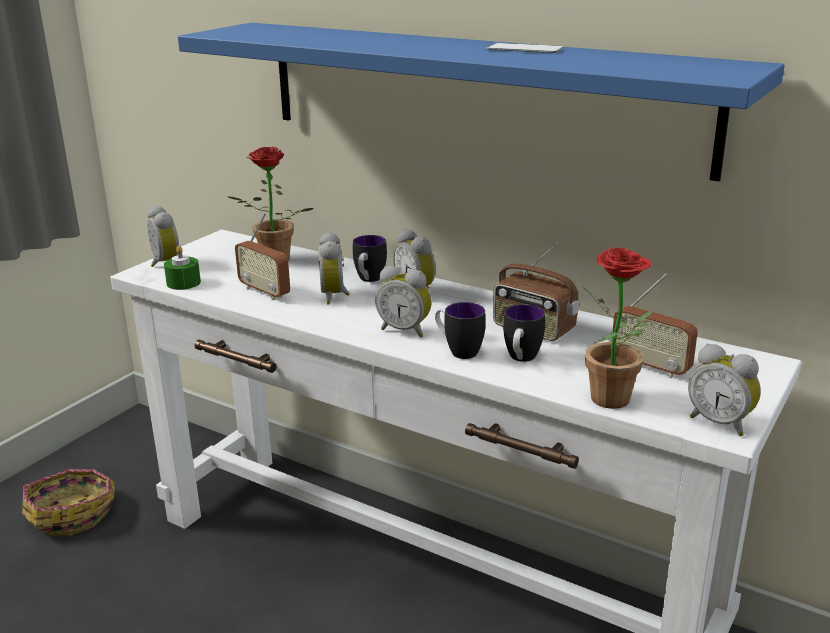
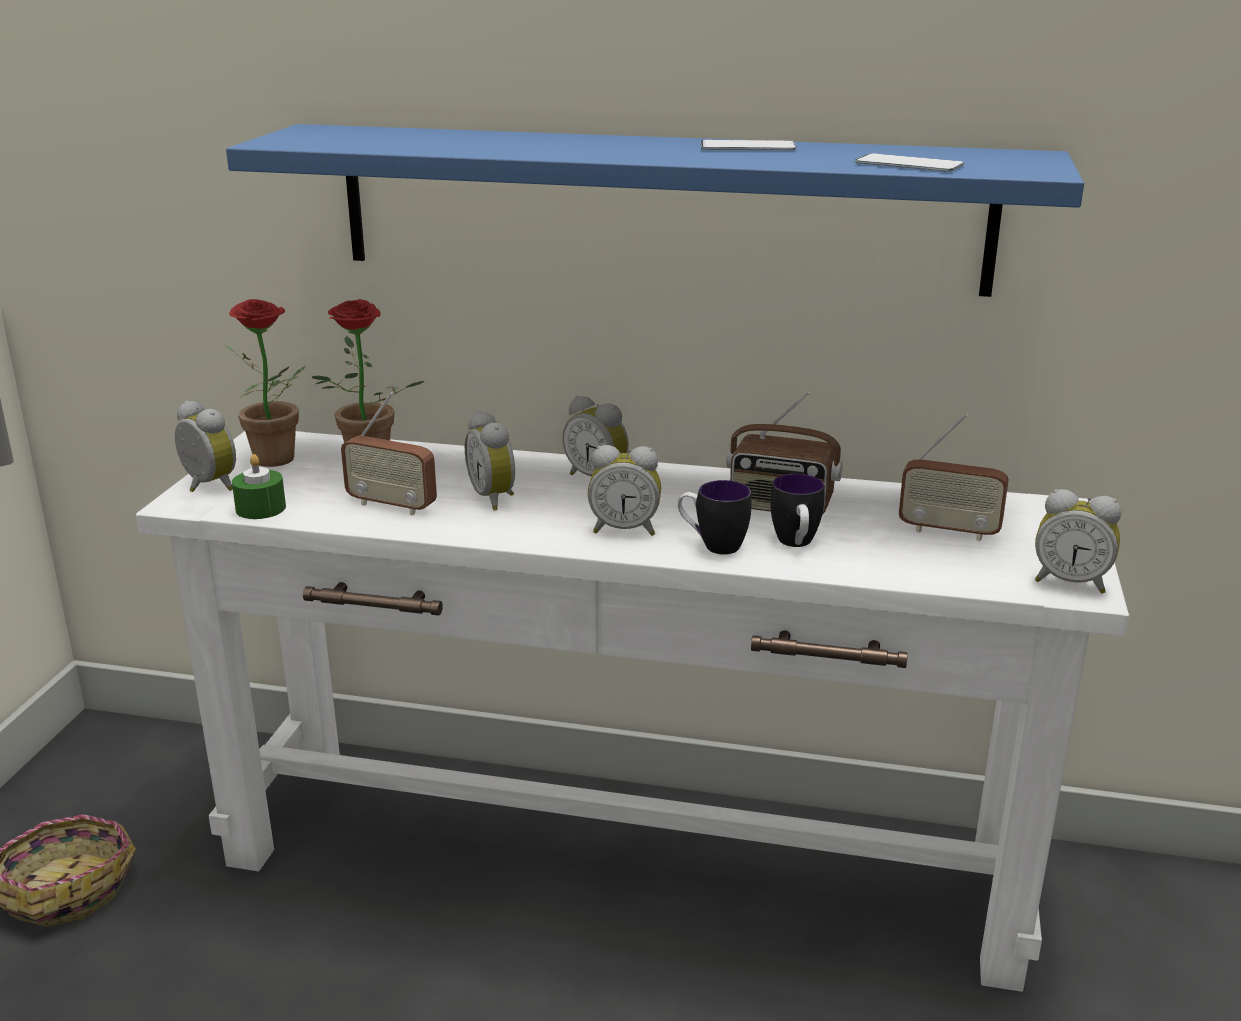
camera: 20 degrees left, 0 degrees up
mug [353,235,387,282] -> none
potted plant [584,247,652,409] -> potted plant moved to [223,299,306,467]
none -> phone [855,153,964,172]

